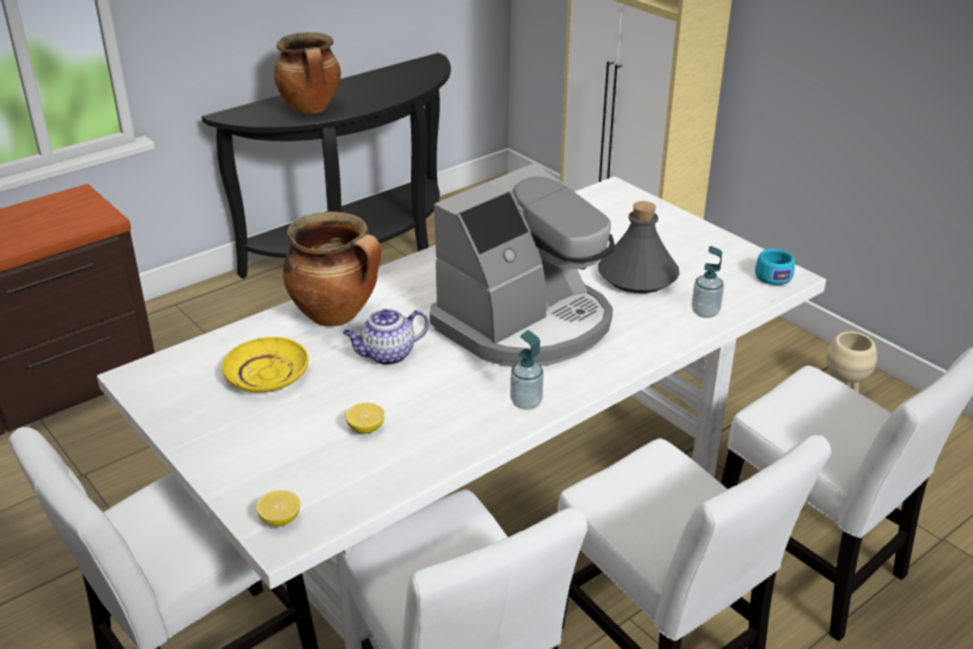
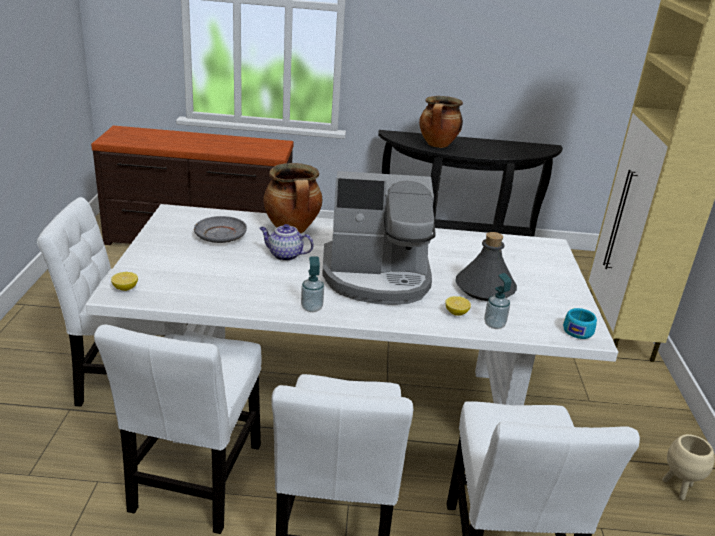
camera: 40 degrees right, 5 degrees down
yellow plate [222,337,309,393] -> grey plate [194,216,247,243]
lemon [345,402,385,434] -> lemon moved to [445,296,471,316]

